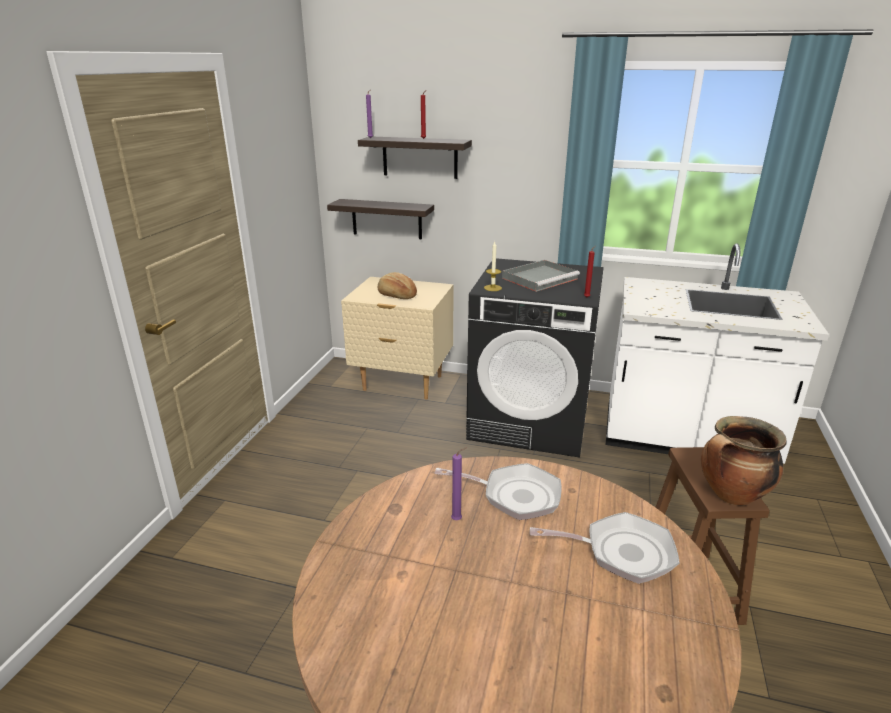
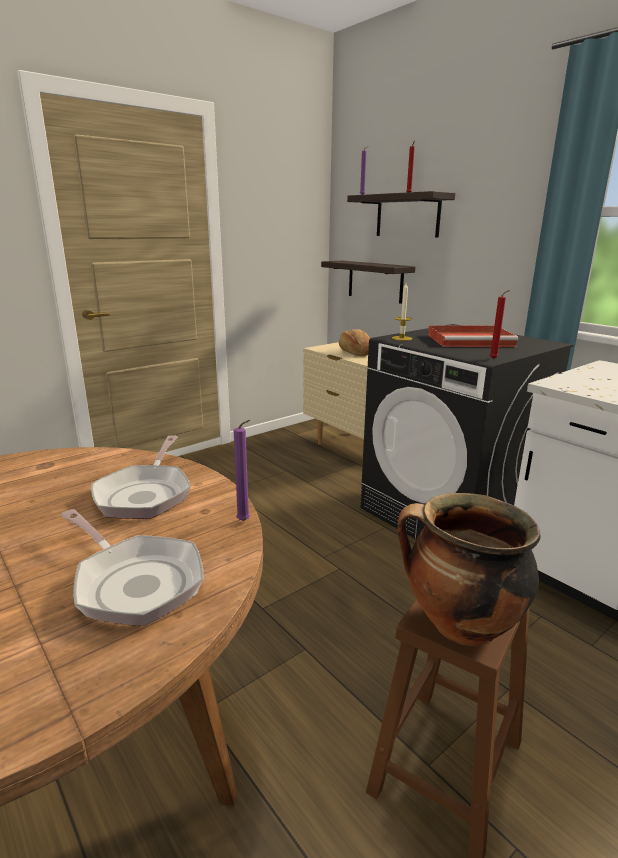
camera: 35 degrees right, 5 degrees down
frying pan [435,463,562,520] -> frying pan turned 45 degrees clockwise [91,435,191,519]
purple candle [451,447,467,520] -> purple candle moved to [234,420,250,521]
grey tray [502,260,580,292] -> red tray [428,325,518,347]

